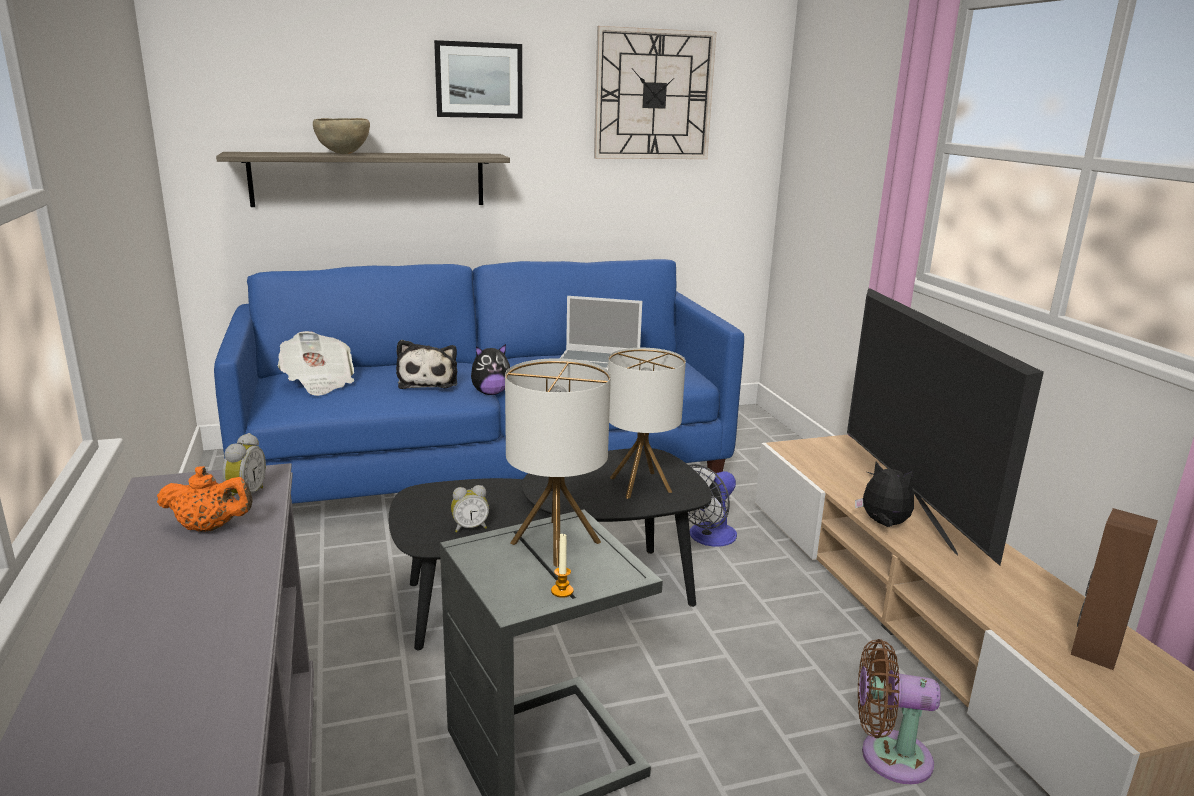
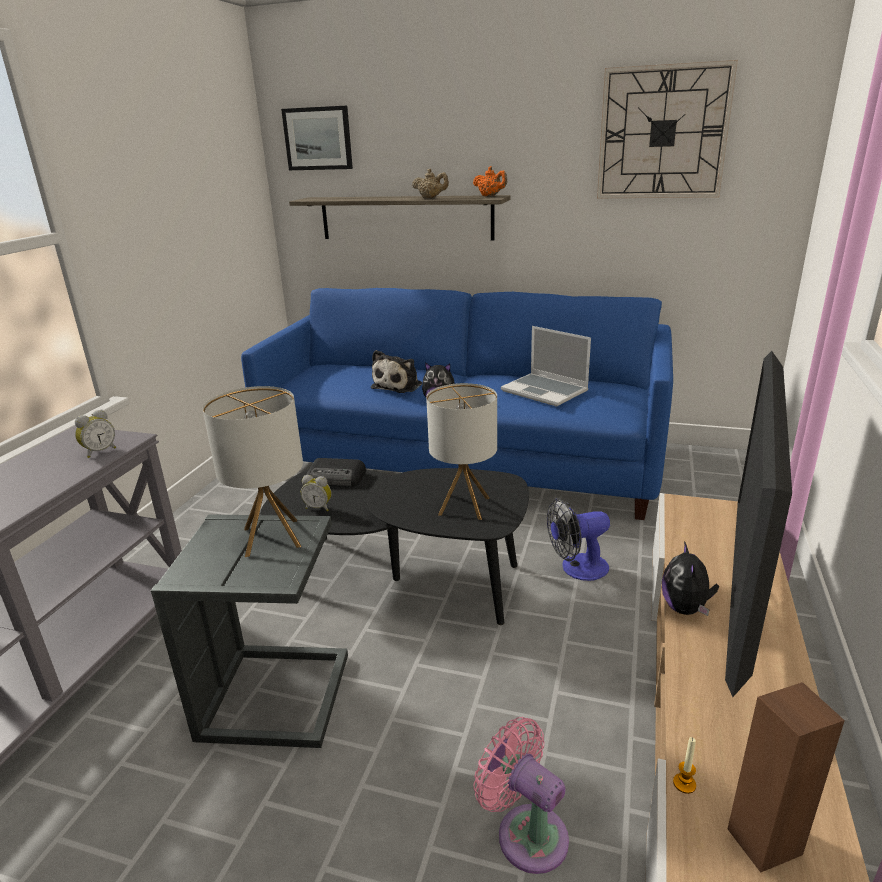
camera: 35 degrees right, 5 degrees up
orange teapot [157,466,253,532] -> orange teapot moved to [473,166,507,196]
newspaper [278,331,354,396] -> none
brown bowl [313,118,370,154] -> none
picture [434,40,522,118] -> picture moved to [281,106,353,170]
candle [551,534,574,598] -> candle moved to [673,737,696,794]
plush toy [855,462,914,527] -> plush toy turned 150 degrees counterclockwise [662,541,719,616]
brown fan [858,639,941,784] -> pink fan [473,717,569,874]
none -> radio [306,458,366,487]
none -> beige teapot [412,169,449,198]

